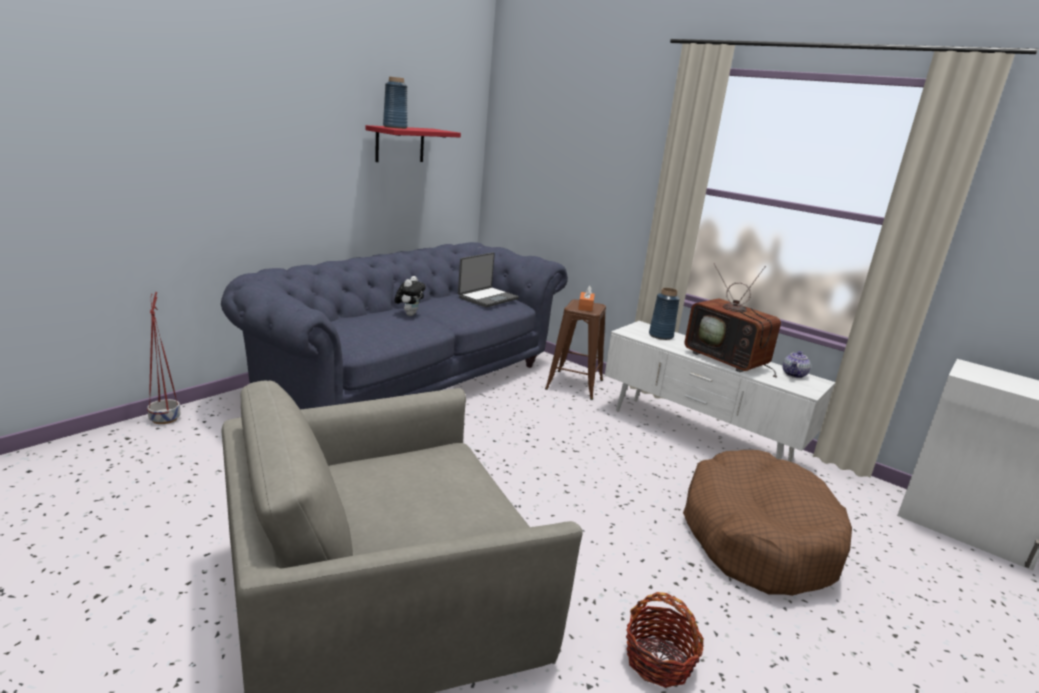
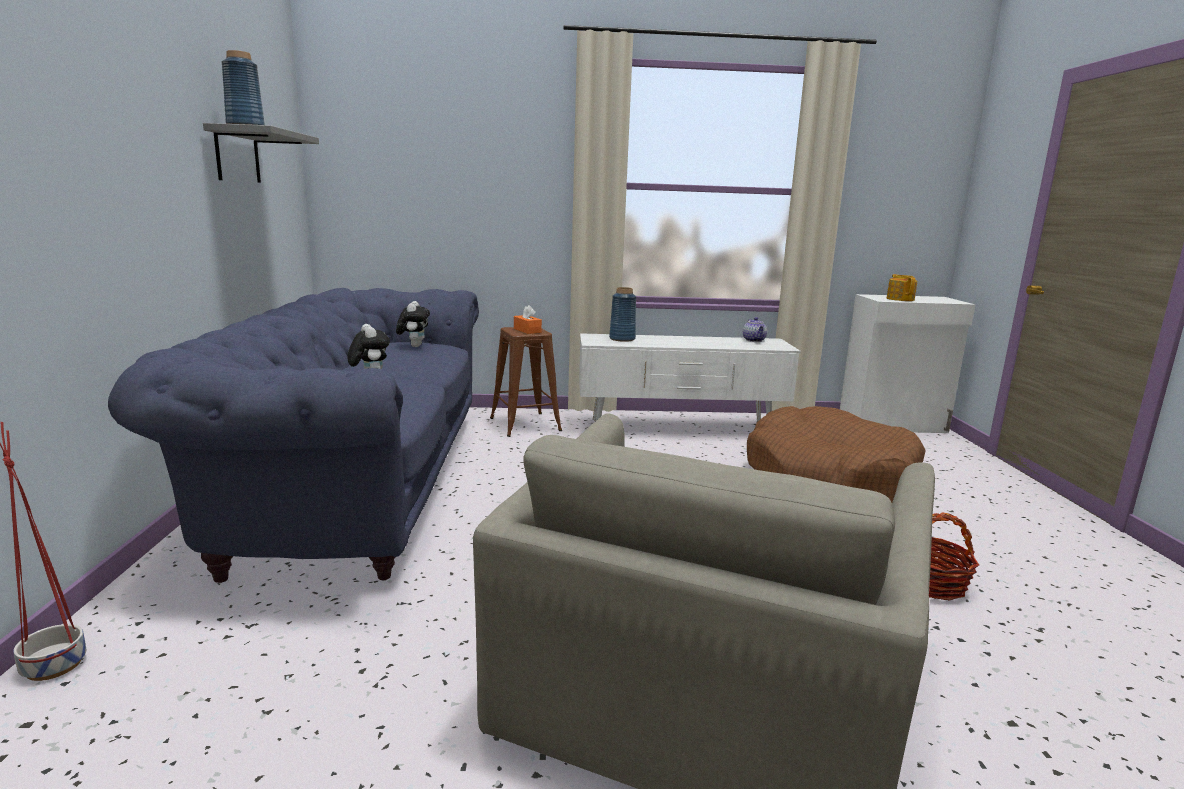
camera: 40 degrees left, 5 degrees down
red shelf [365,125,461,162] -> grey shelf [203,123,319,183]
laptop [458,253,519,307] -> plush toy [396,301,430,347]
television [685,263,781,378] -> none
none -> teapot [887,274,917,301]

